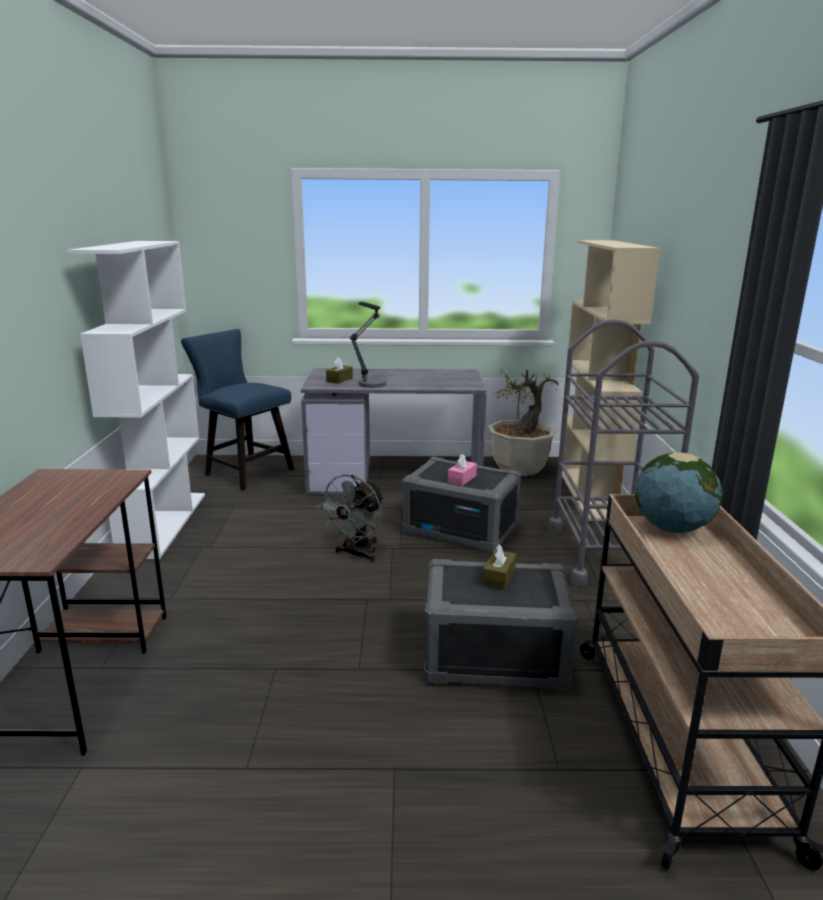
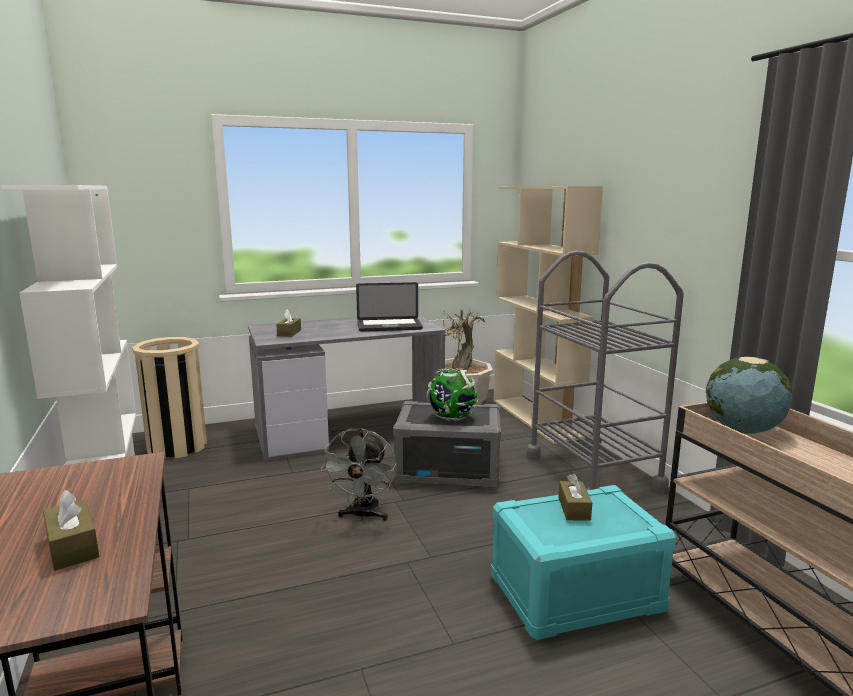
camera: 20 degrees left, 5 degrees down
blue chair [181,329,294,490] -> beige trash can [132,337,207,459]
table lamp [350,302,386,388] -> none
grey storage box [424,559,578,690] -> turquoise storage box [491,485,677,640]
pink tissue box [448,454,477,486] -> globe [426,367,478,421]
none -> brown tissue box [43,490,99,571]
none -> laptop [356,282,423,332]

